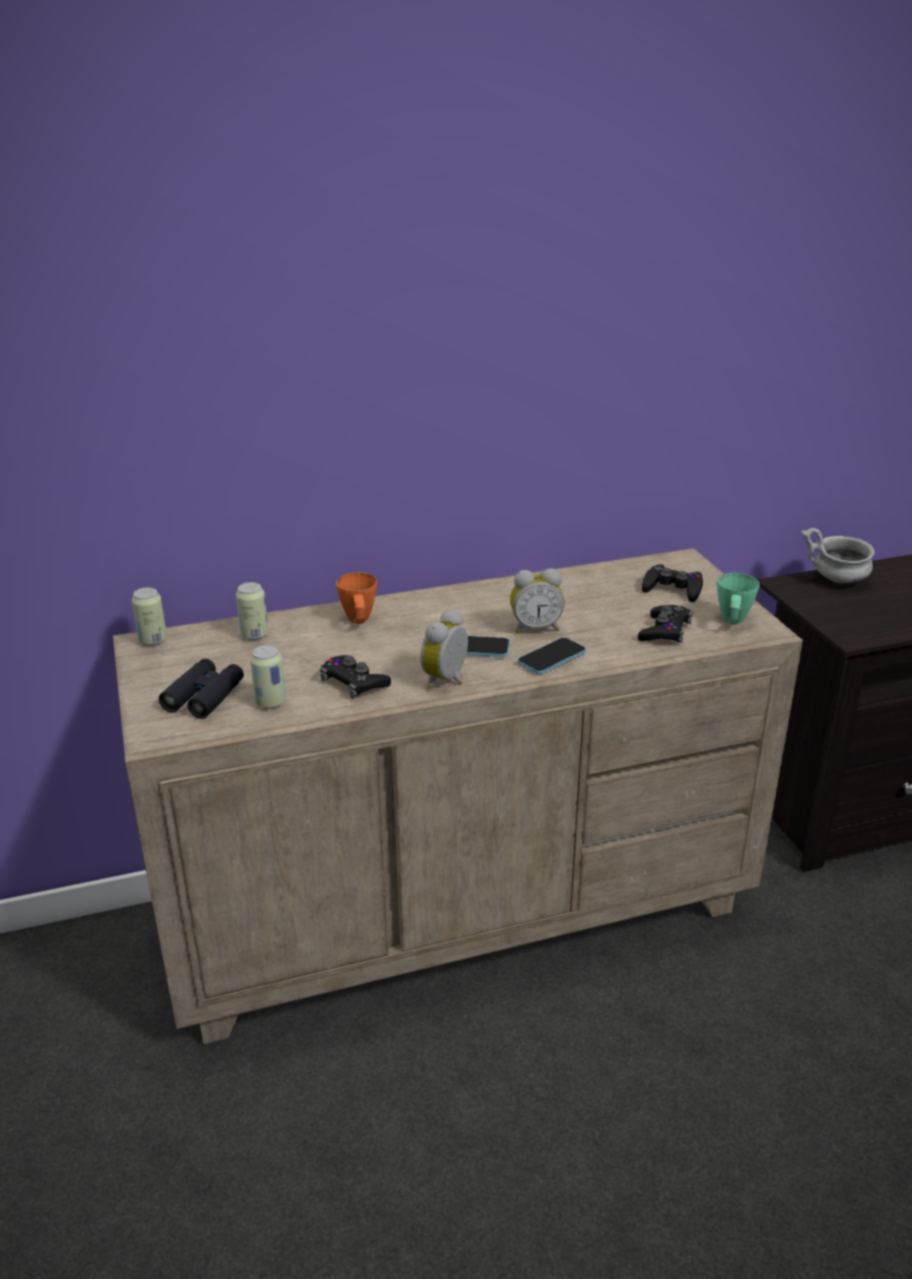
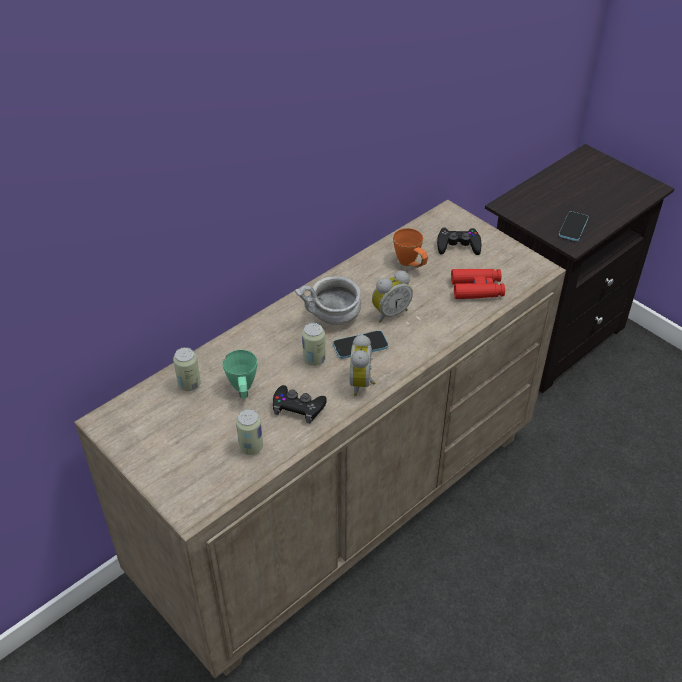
camera: 25 degrees left, 15 degrees up
can [132,587,167,646] -> can moved to [302,323,326,366]
black binoculars [159,658,244,719] -> none
orange mug [336,572,377,624] -> orange mug moved to [393,228,428,268]
phone [518,637,586,674] -> phone moved to [559,211,588,241]
black game controller [638,605,693,643] -> red binoculars [451,269,505,299]
green mug [717,573,760,624] -> green mug moved to [222,350,257,398]
grey bowl [801,528,875,584] -> grey bowl moved to [295,276,361,325]

